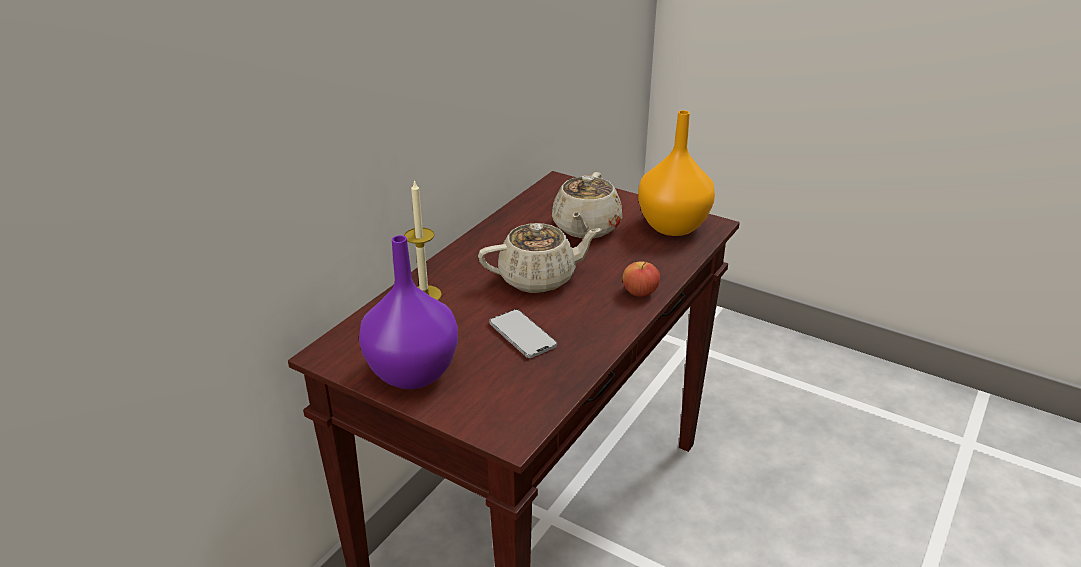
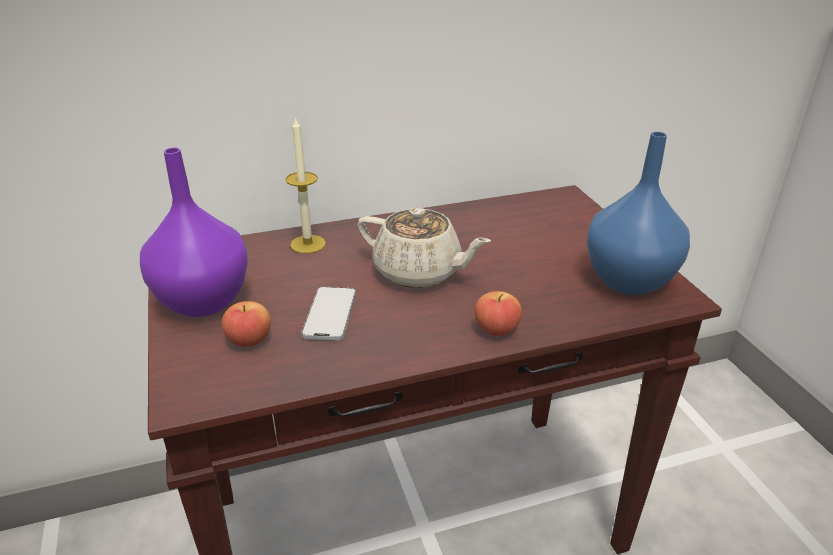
camera: 40 degrees right, 0 degrees up
beige teapot [552,172,622,238] -> none
orange vase [638,110,715,236] -> blue vase [587,132,690,295]
none -> apple [222,301,271,347]

